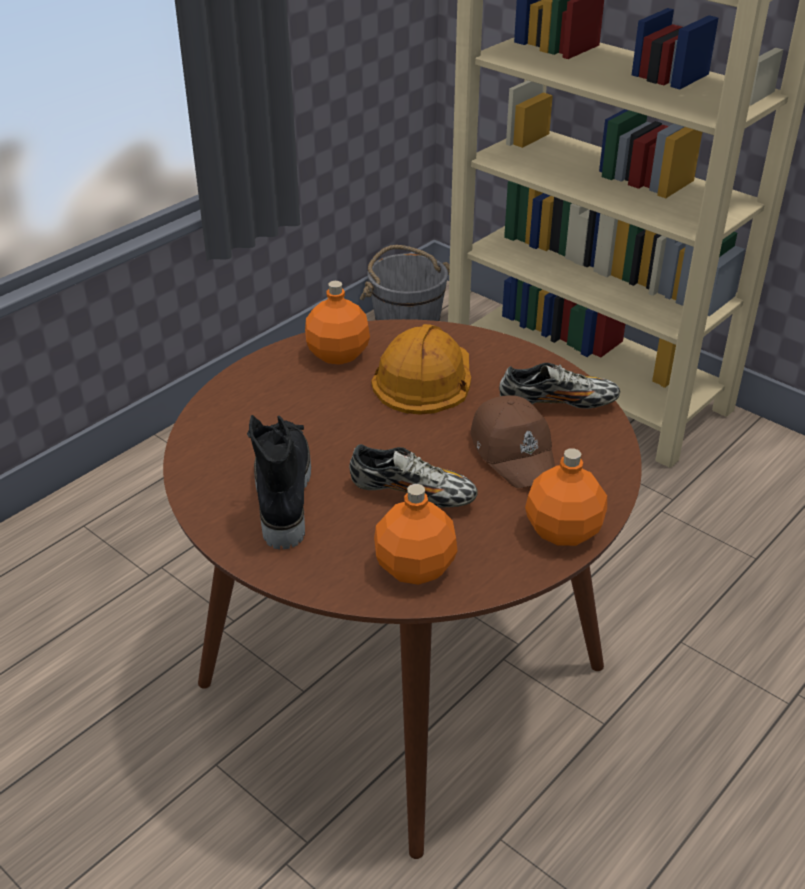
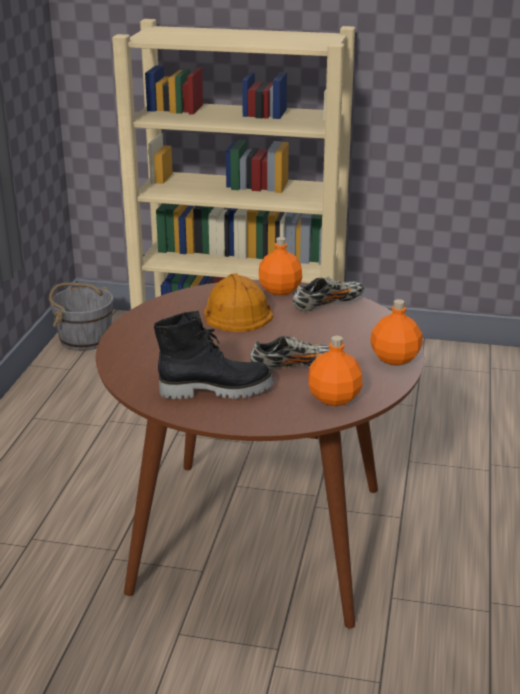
camera: 30 degrees left, 10 degrees down
black boot [247,415,311,549] -> black boot turned 120 degrees clockwise [154,311,274,400]
orange bottle [305,281,370,365] -> orange bottle moved to [259,237,302,295]
brown cap [470,395,555,488] -> none

